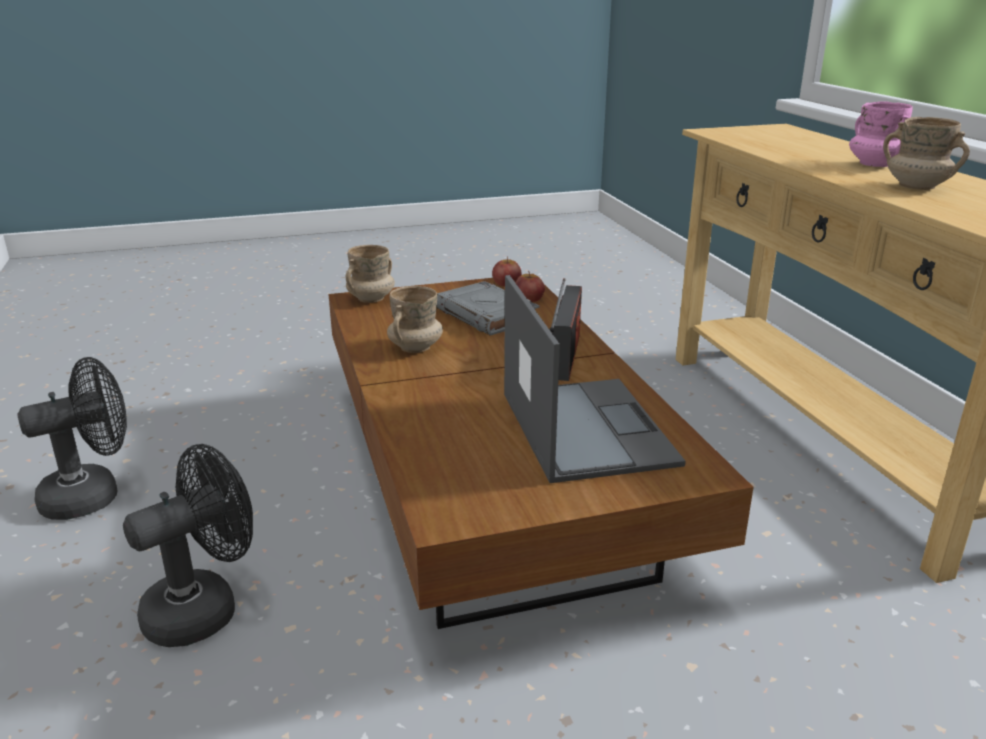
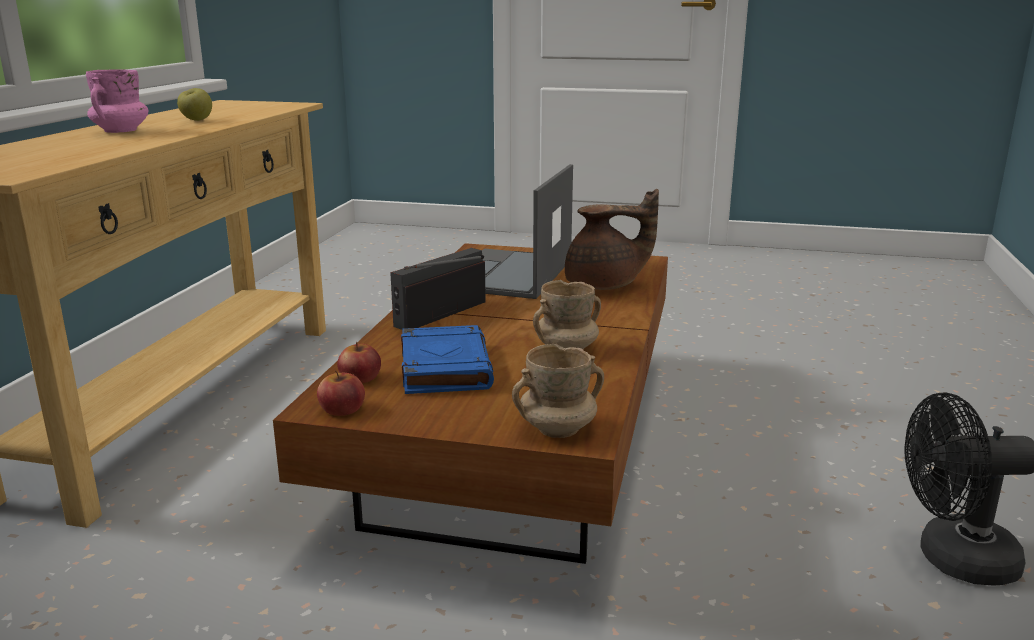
camera: 150 degrees left, 5 degrees down
black fan [123,444,253,647] -> none
grey book [437,281,540,336] -> blue book [401,325,494,394]
beige mug [883,117,970,190] -> apple [177,88,212,121]
none -> brown teapot [565,189,659,290]

